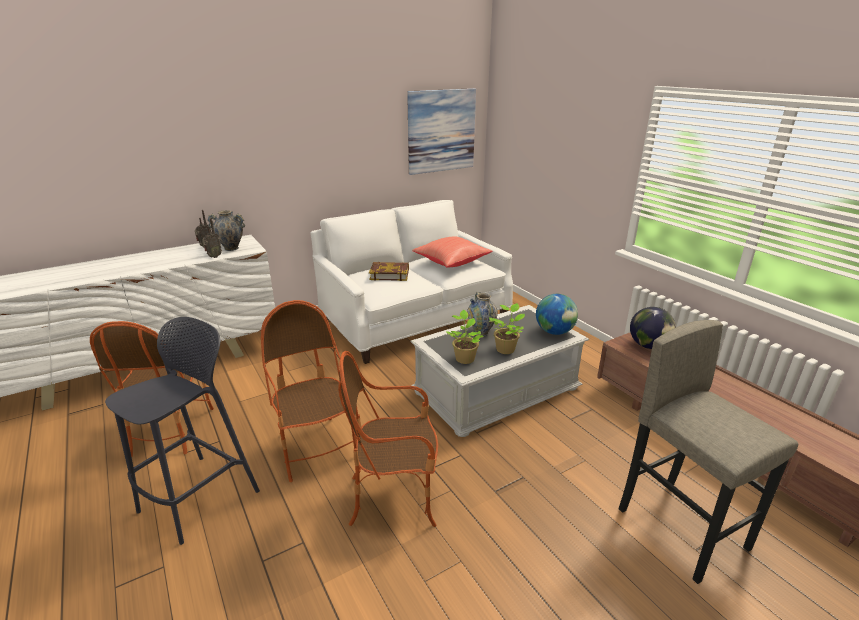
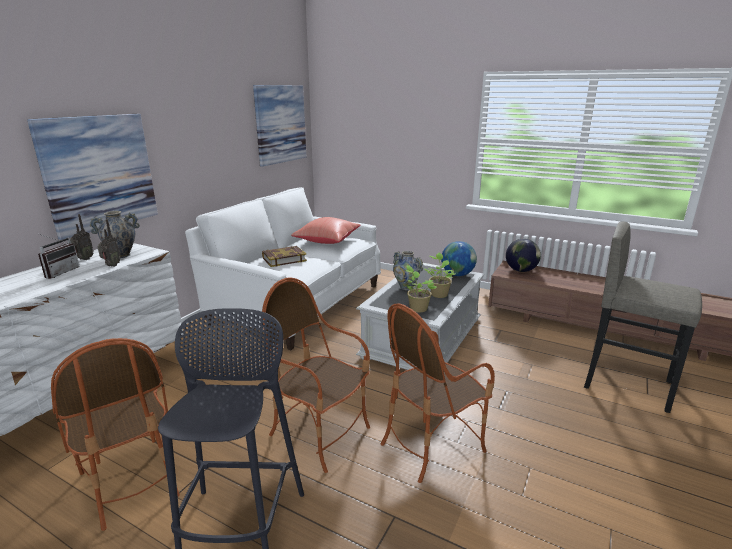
camera: 30 degrees left, 5 degrees down
none -> picture [27,114,158,240]
none -> radio [38,234,80,279]

